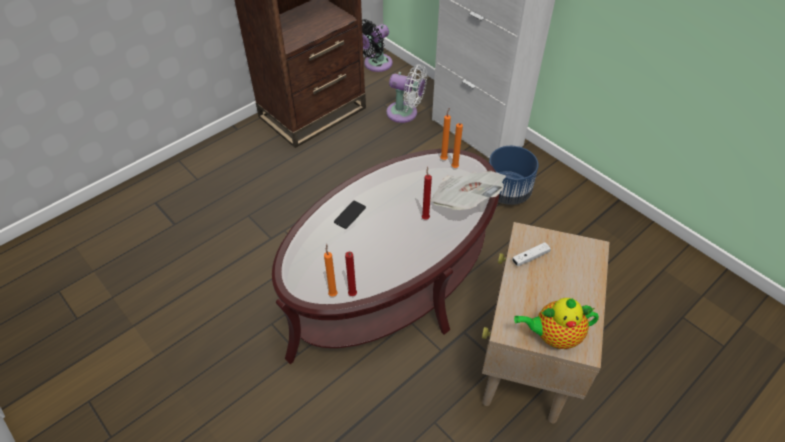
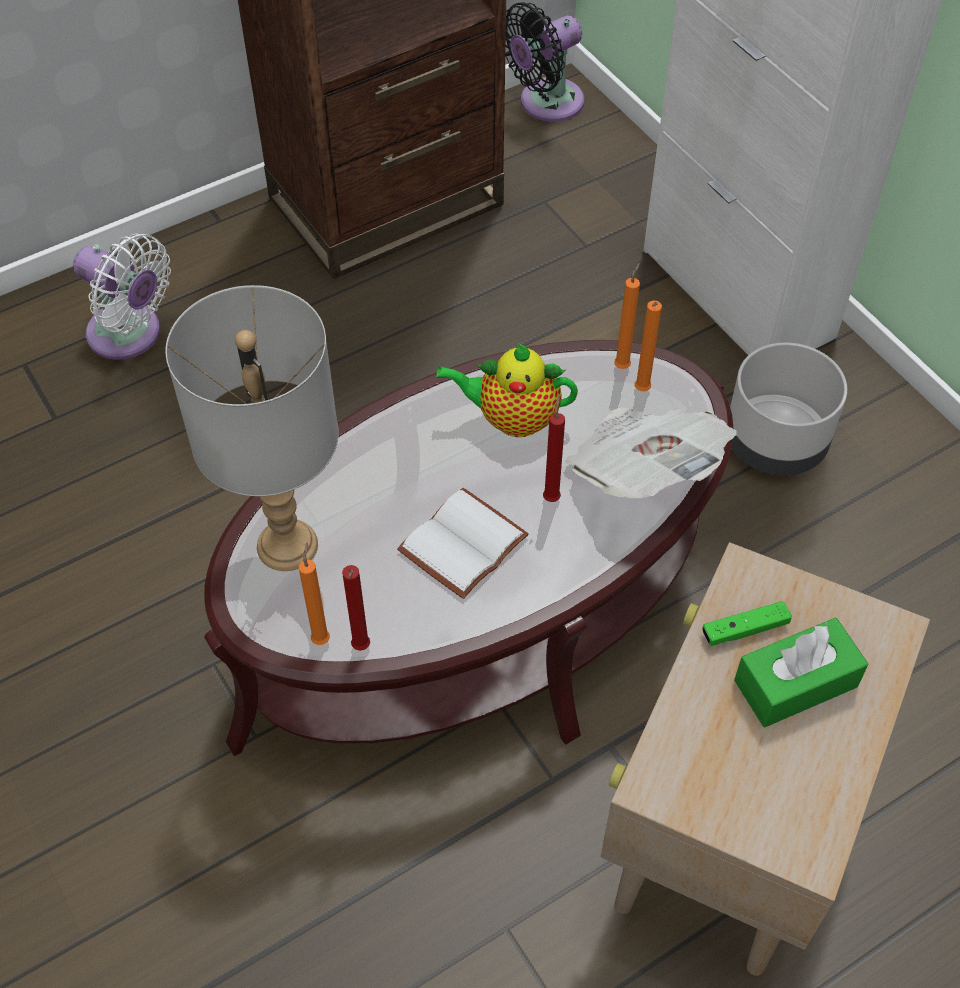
camera: 10 degrees right, 5 degrees up
phone [334,201,366,229] -> none
white fan [386,64,427,123] -> white fan moved to [73,233,171,360]
blue planter [489,146,539,205] -> grey planter [730,342,847,475]
white game controller [512,242,551,266] -> green game controller [702,601,792,646]
teapot [514,298,599,349] -> teapot moved to [436,344,578,437]
none -> grey table lamp [165,285,339,571]
none -> white book [397,488,529,599]
none -> green tissue box [734,618,868,727]

